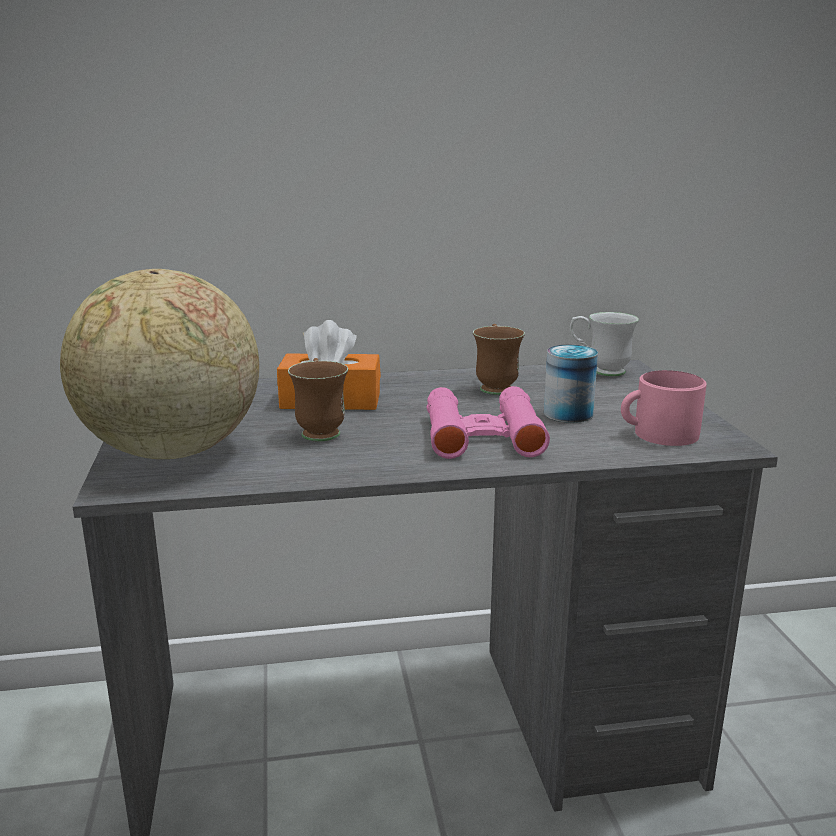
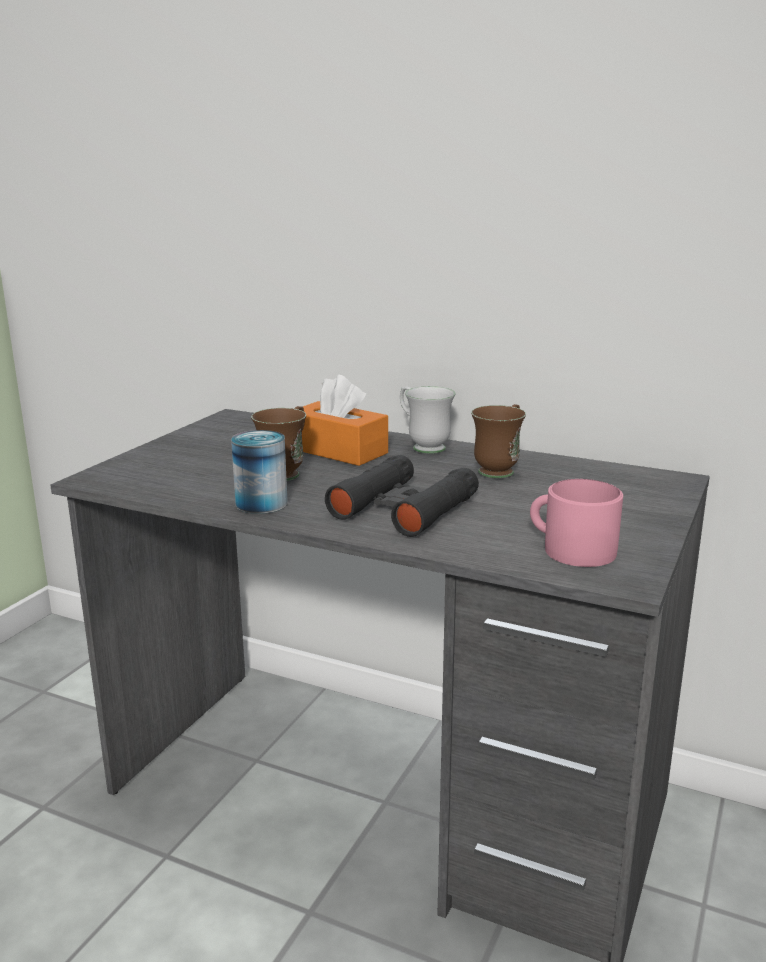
camera: 35 degrees right, 0 degrees up
globe [60,269,259,459] -> none
pink binoculars [427,386,550,459] -> black binoculars [325,455,479,537]
can [544,345,598,423] -> can moved to [231,430,288,514]
white mug [570,312,639,377] -> white mug moved to [400,386,456,454]

